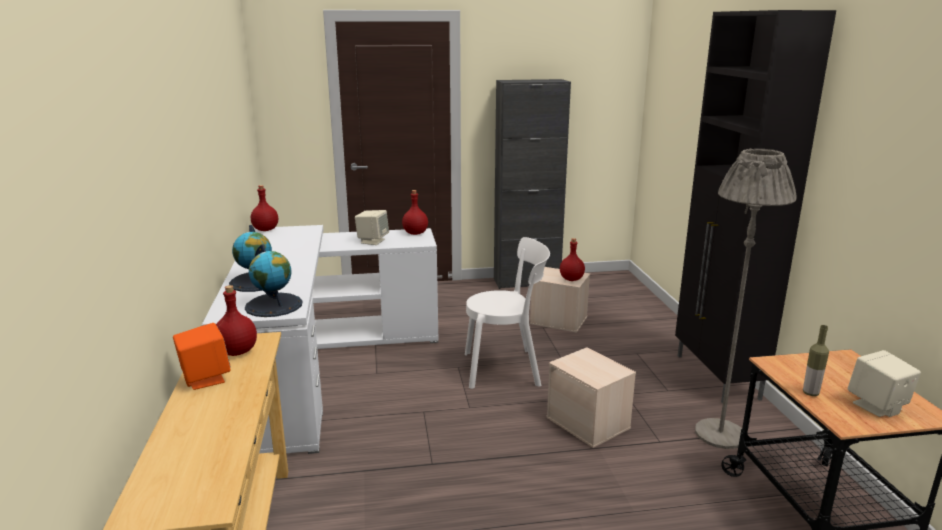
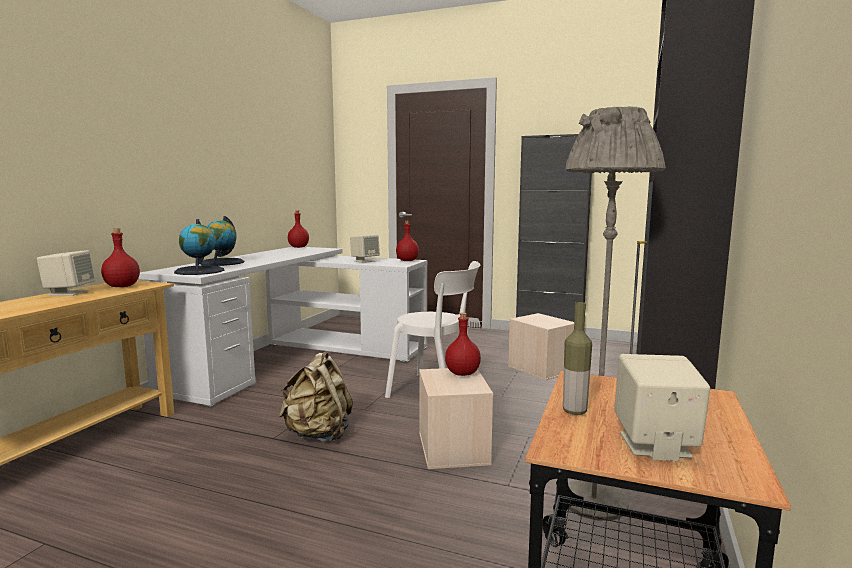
camera: 30 degrees right, 10 degrees down
orange speaker [173,323,231,390] -> beige speaker [37,250,95,296]
red bottle [560,238,585,281] -> red bottle moved to [445,313,481,376]
none -> beige backpack [279,352,353,442]

